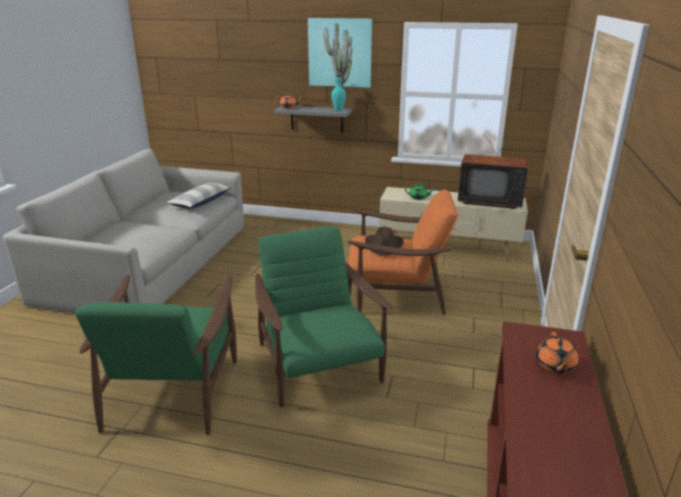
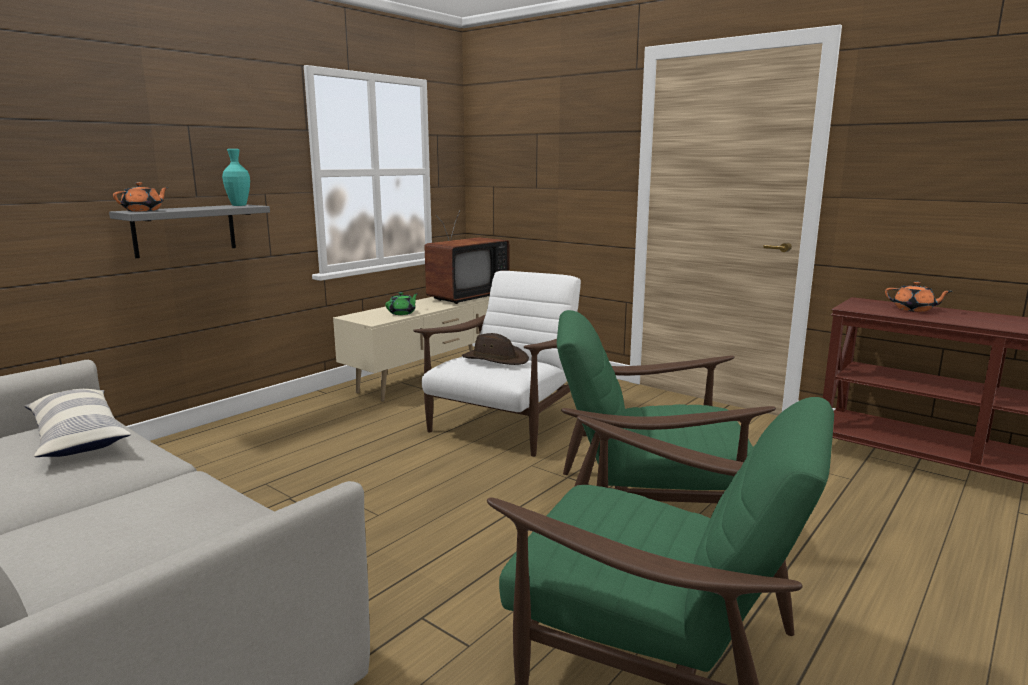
camera: 65 degrees left, 10 degrees down
picture [308,18,372,88] -> none
orange armchair [347,190,458,315] -> white armchair [413,271,581,457]

